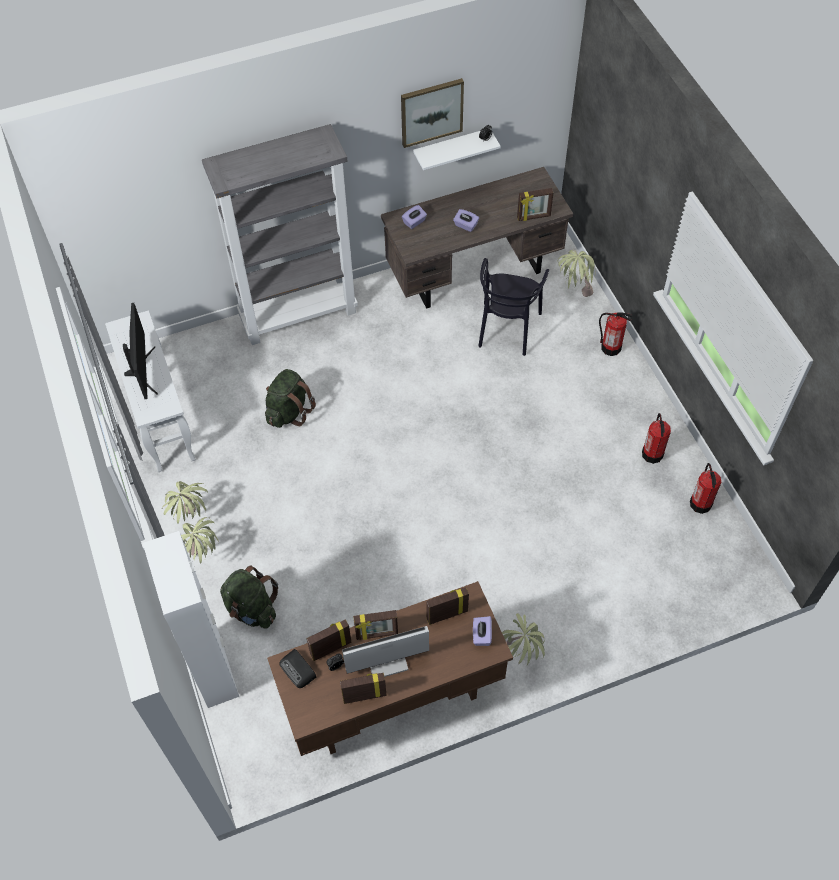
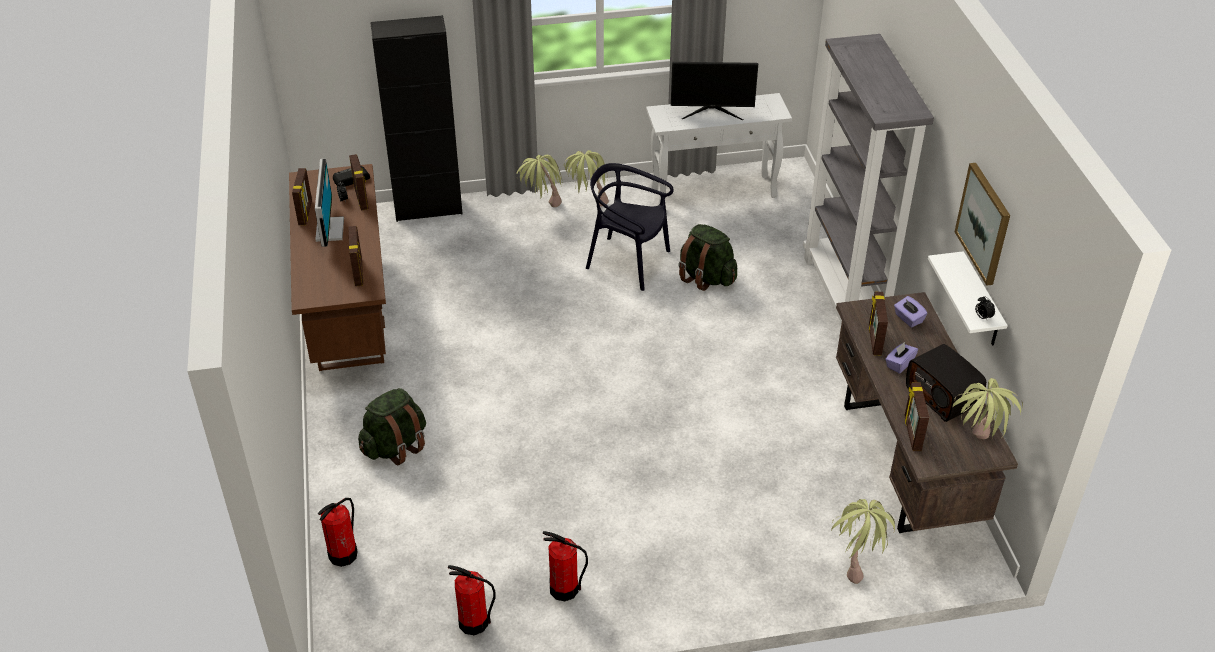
camera: 100 degrees right, 15 degrees down
white cabinet [143,531,239,708] -> black cabinet [370,15,463,222]
green backpack [220,566,278,628] -> green backpack moved to [358,388,426,465]
picture frame [353,610,398,640] -> picture frame moved to [869,292,888,356]
purple tissue box [473,616,492,646] -> none
black chair [479,258,549,356] -> black chair moved to [586,163,674,291]
potted plant [502,613,545,666] -> potted plant moved to [953,378,1023,439]
fire extinguisher [599,313,632,356] -> fire extinguisher moved to [318,498,357,567]
none -> radio [906,344,986,422]

